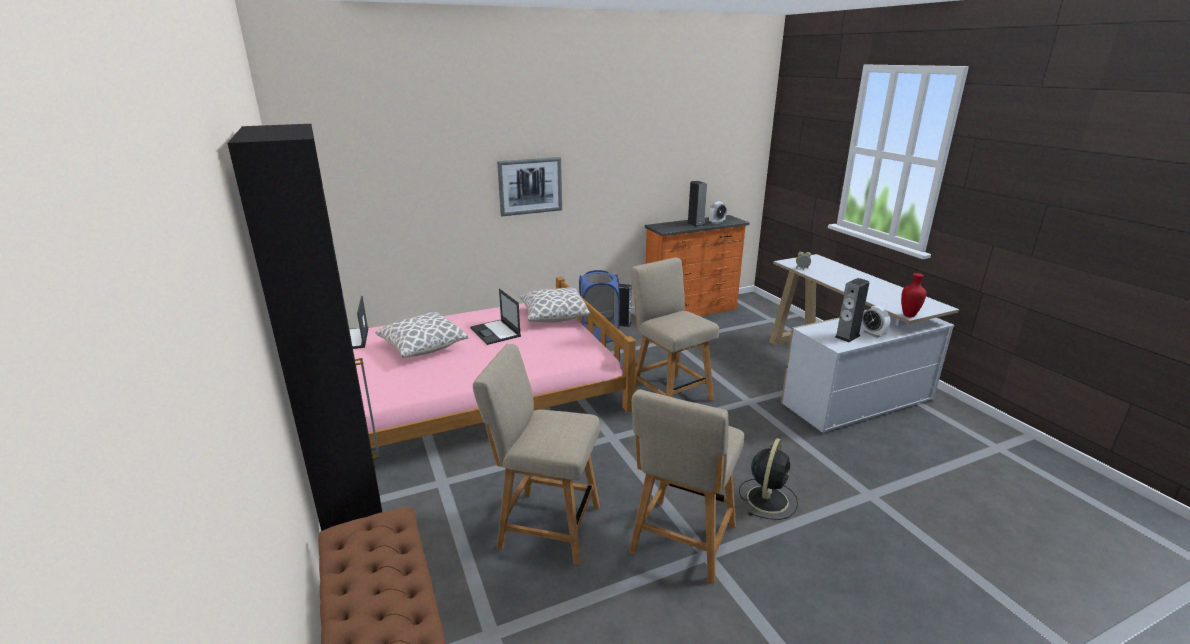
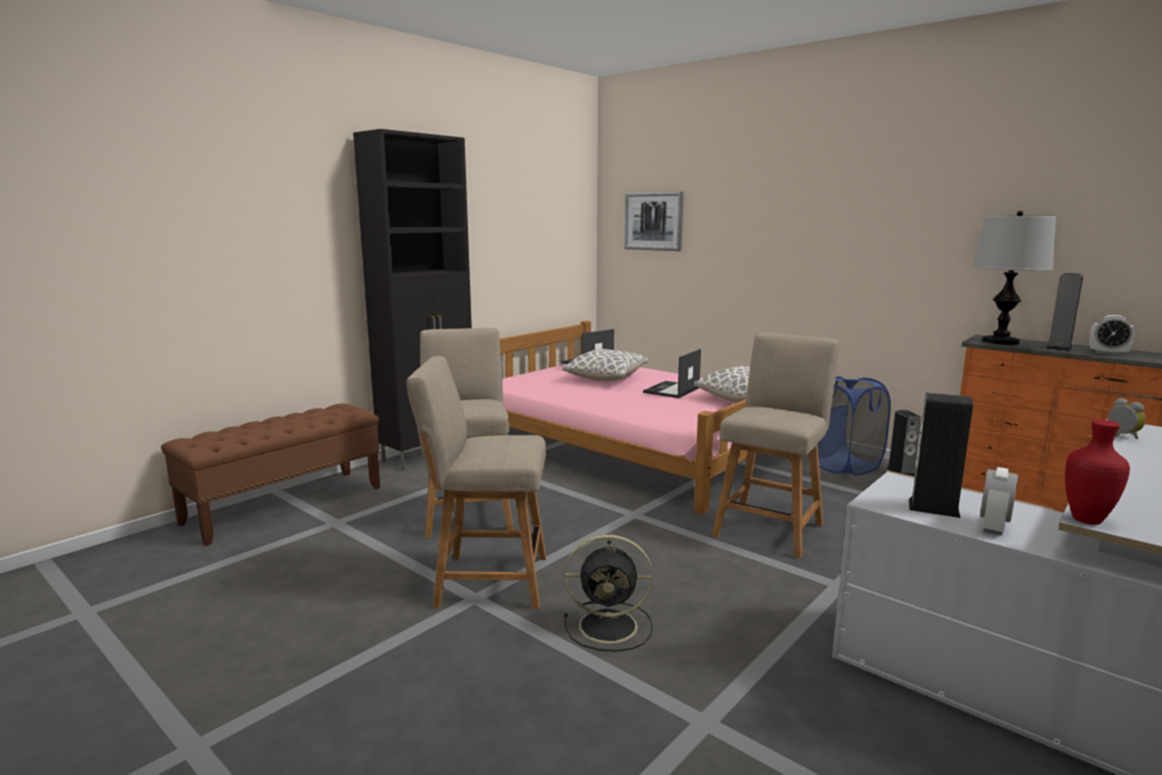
camera: 65 degrees right, 10 degrees down
picture [497,157,562,216] -> picture moved to [624,191,684,251]
none -> table lamp [973,211,1056,345]

